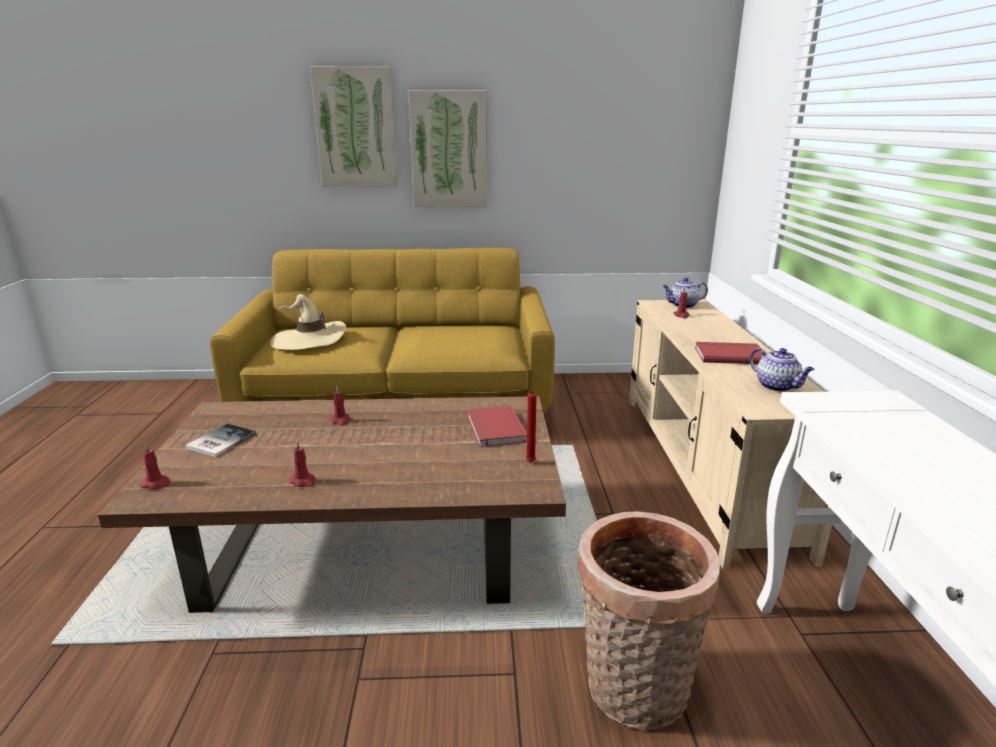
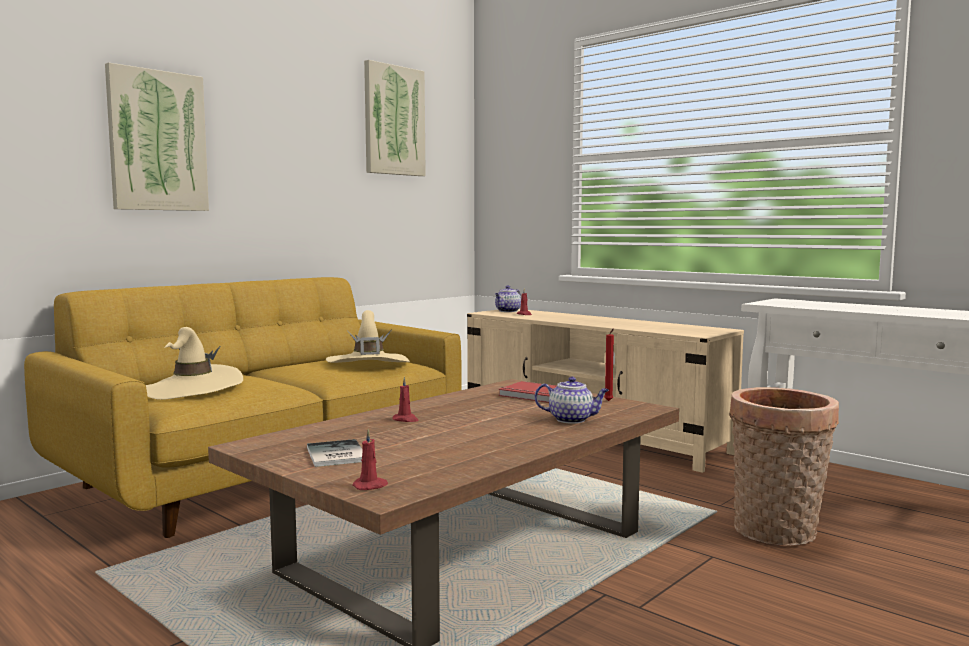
camera: 45 degrees left, 15 degrees down
red candle [289,441,315,487] -> none
picture [408,90,487,207] -> picture moved to [364,60,426,176]
red book [695,342,761,364] -> none
teapot [750,348,815,392] -> teapot moved to [535,377,609,424]
none -> beige hat [326,310,410,363]

